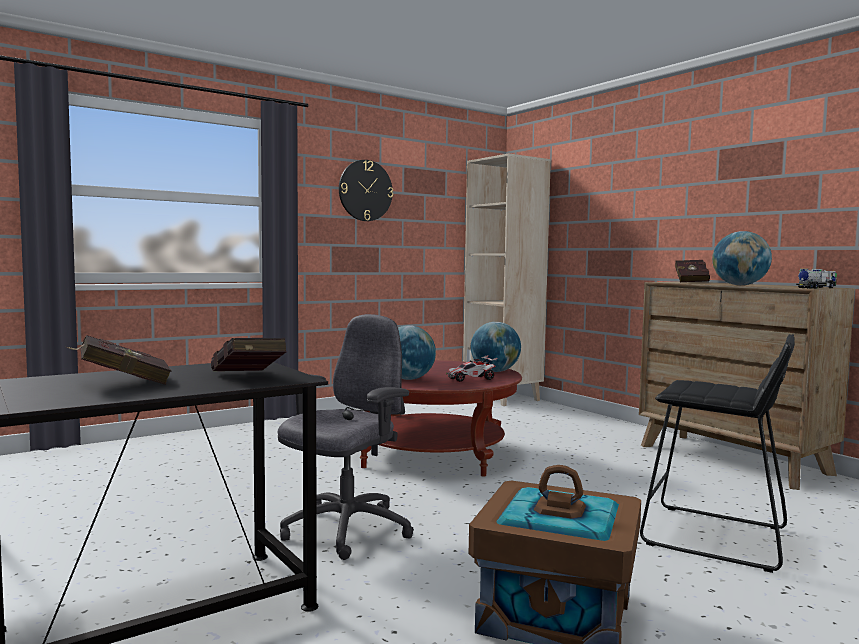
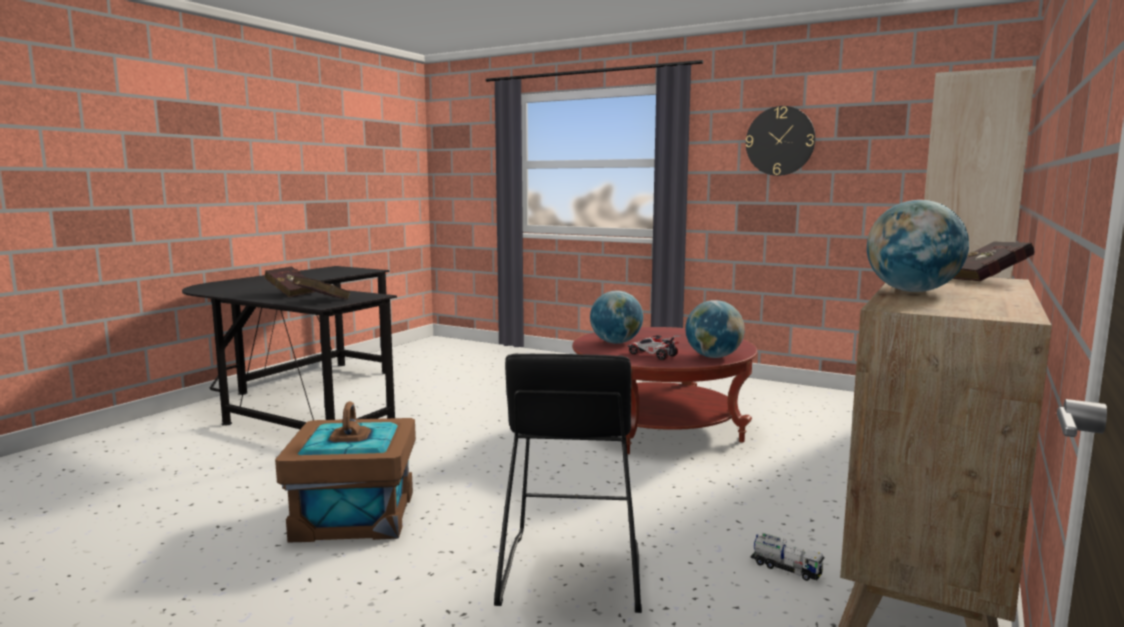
camera: 65 degrees right, 5 degrees up
grey office chair [278,314,414,560] -> none
toy truck [796,269,837,289] -> toy truck moved to [750,533,825,581]

